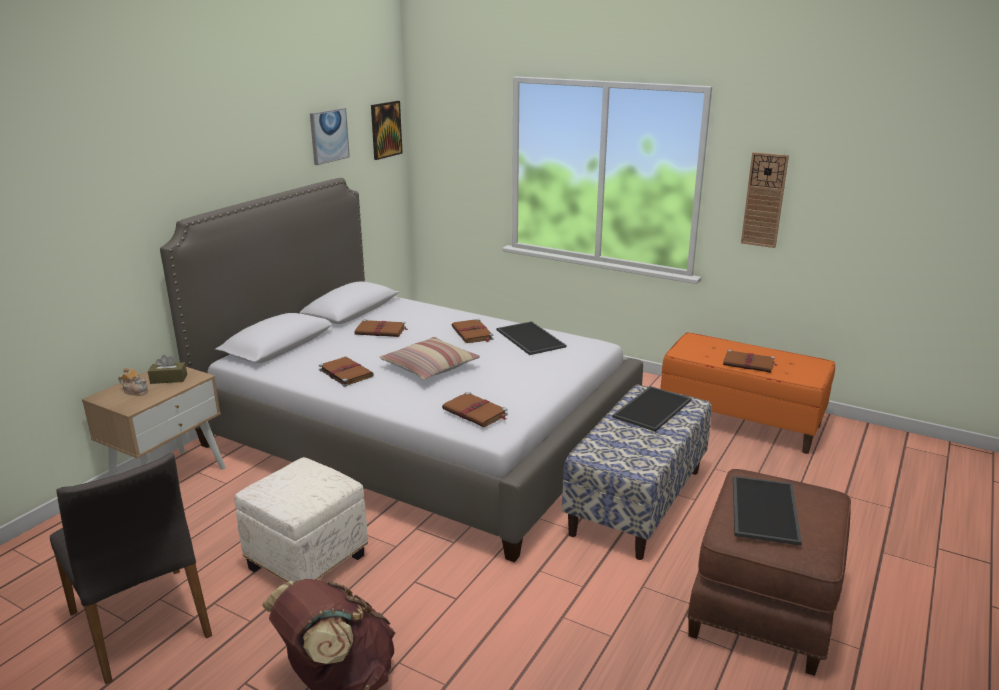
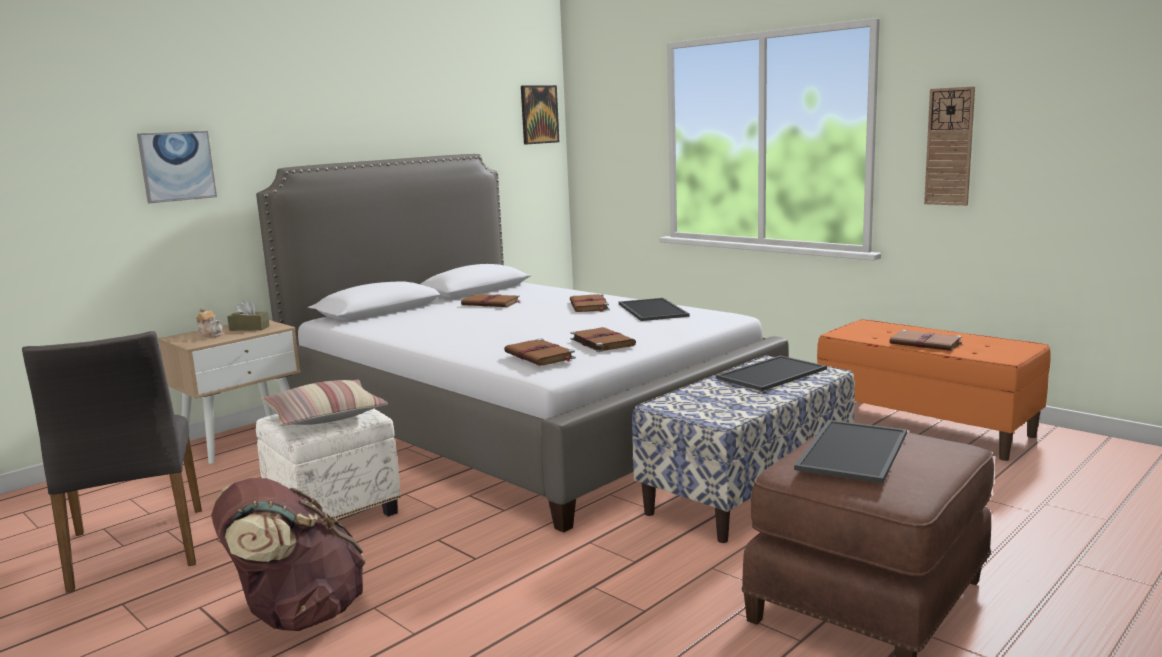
camera: 15 degrees right, 10 degrees down
picture [310,108,350,165] -> picture moved to [137,131,217,203]
brown book [319,357,374,387] -> brown book moved to [570,327,636,352]
pillow [380,337,480,380] -> pillow moved to [260,380,388,426]

